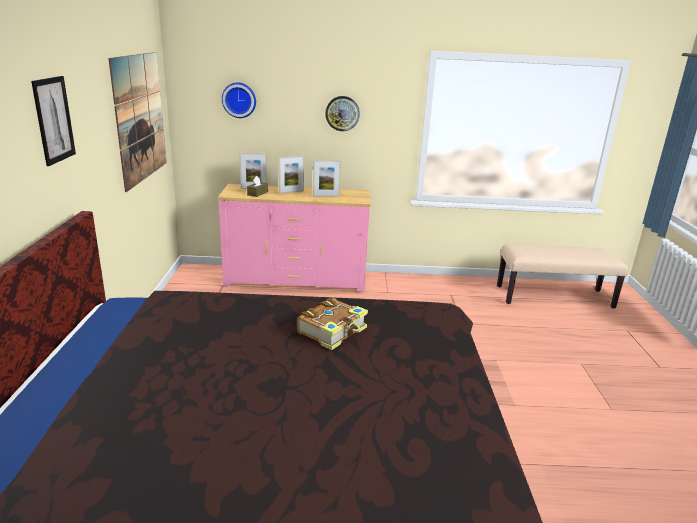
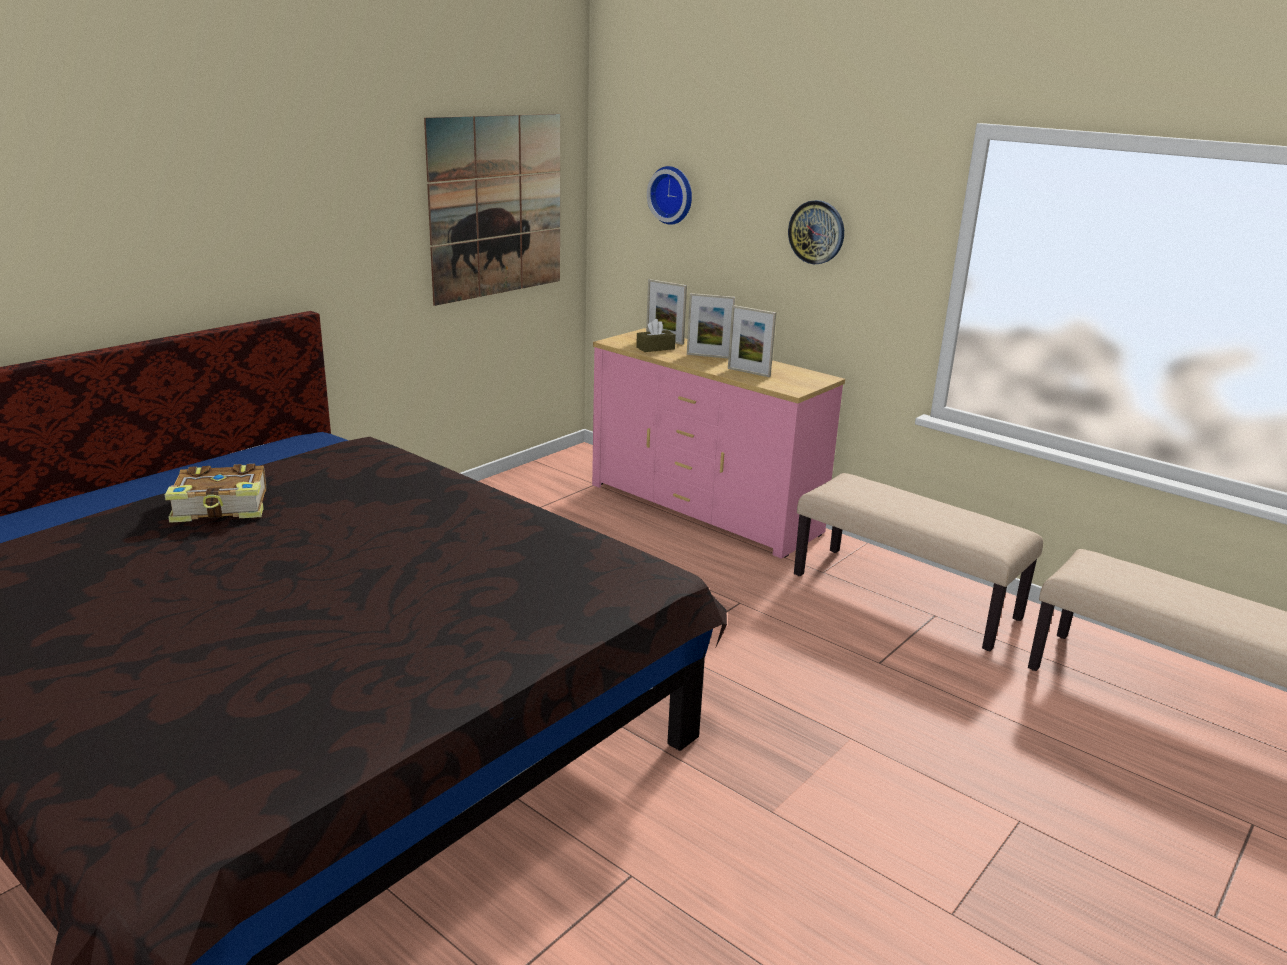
camera: 40 degrees right, 0 degrees up
picture [31,76,76,166] -> none
book [297,298,368,350] -> book moved to [165,464,266,523]
none -> beige bench [794,473,1043,651]

